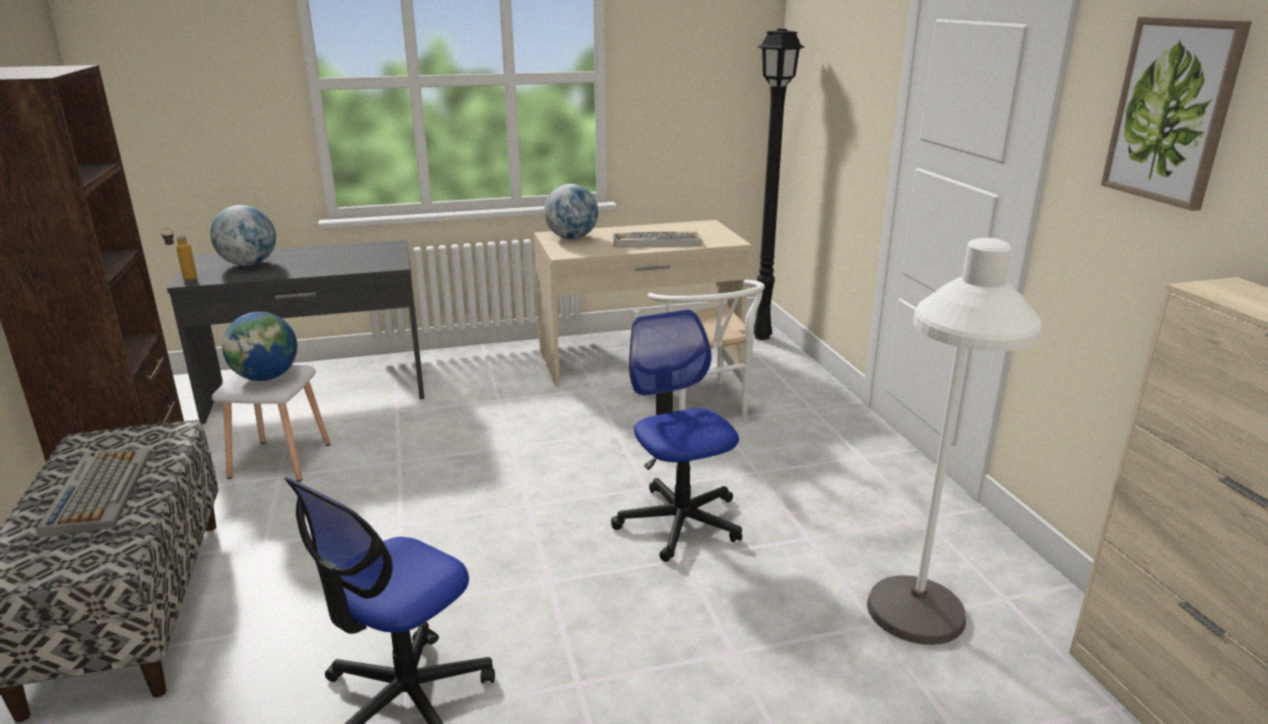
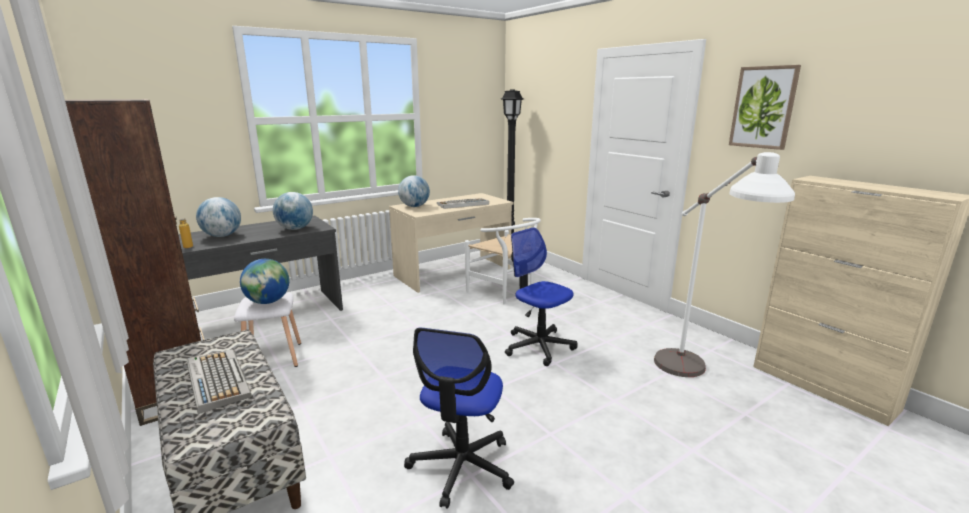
camera: 20 degrees left, 5 degrees down
none -> globe [273,192,313,230]

